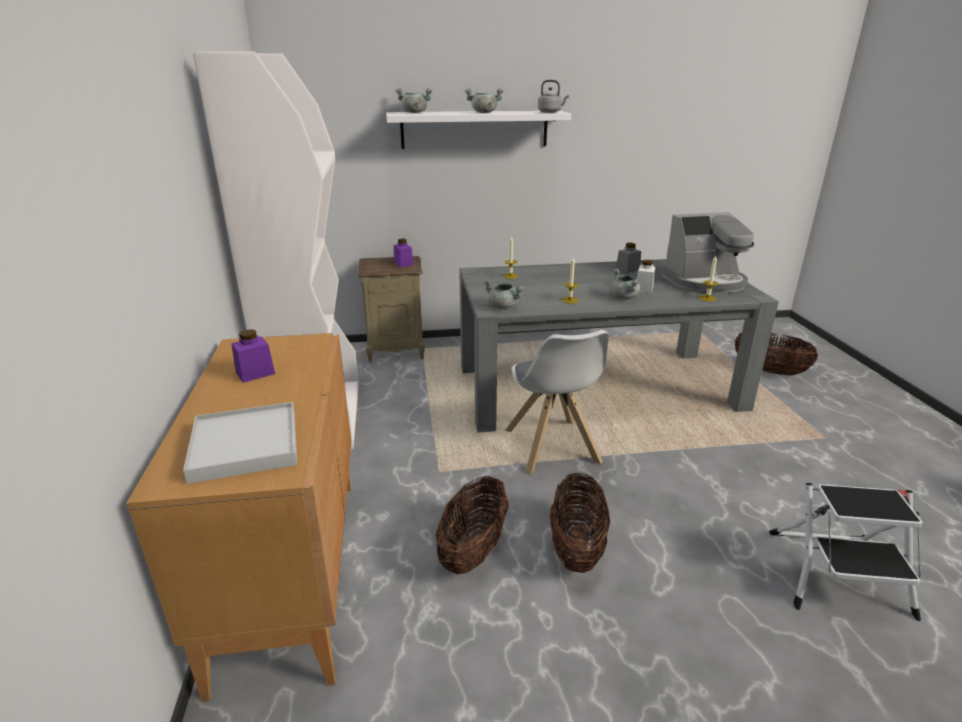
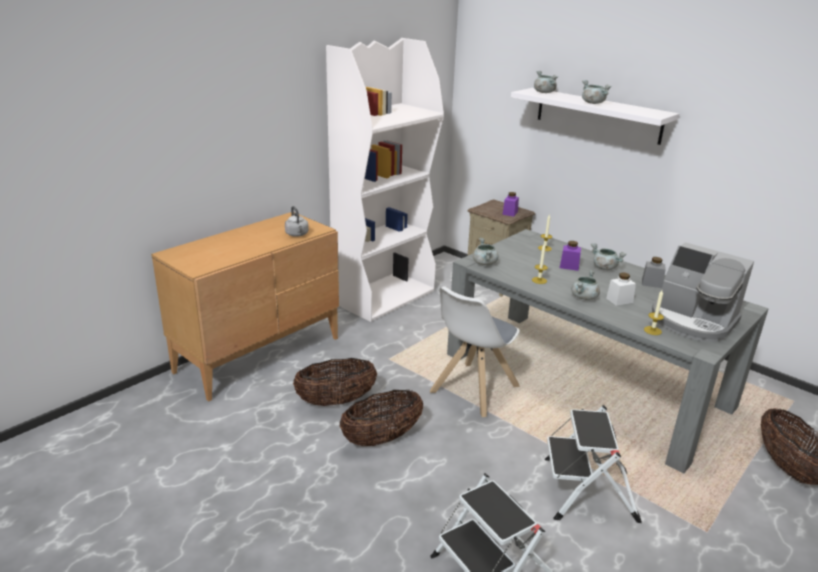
camera: 50 degrees right, 0 degrees up
white tray [183,402,297,484] -> none
purple jar [231,329,275,383] -> purple jar moved to [560,241,581,271]
grey kettle [538,80,569,113] -> grey kettle moved to [285,206,309,237]
none -> step ladder [545,405,642,523]
none -> grey cooking pot [591,243,626,270]

